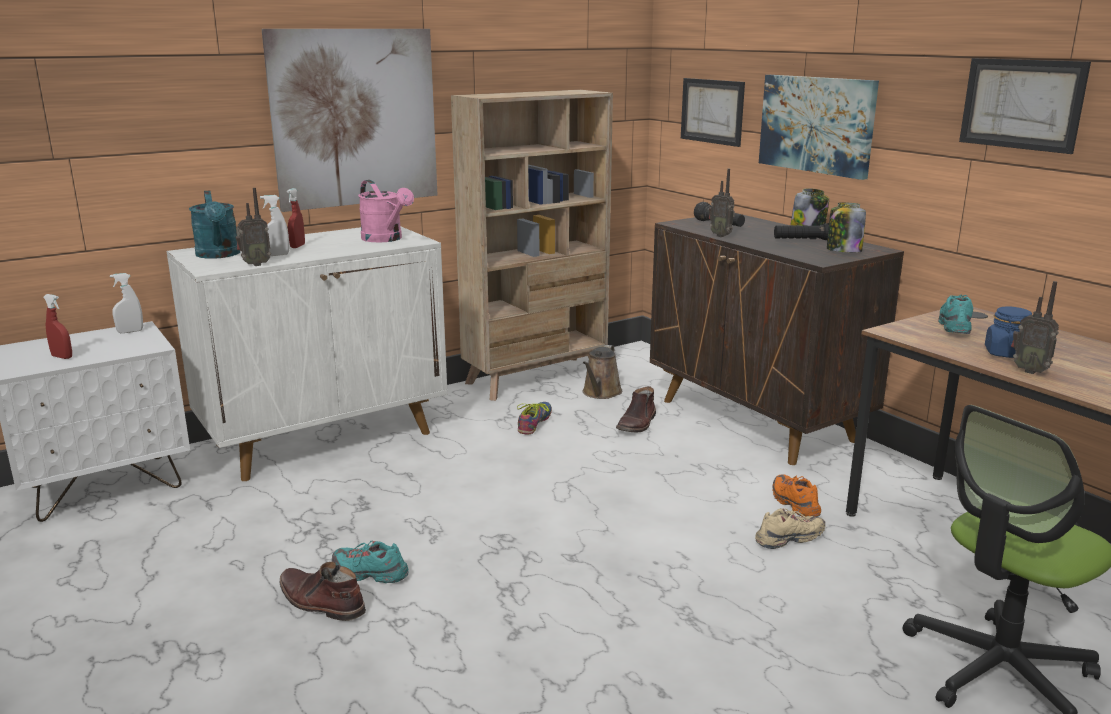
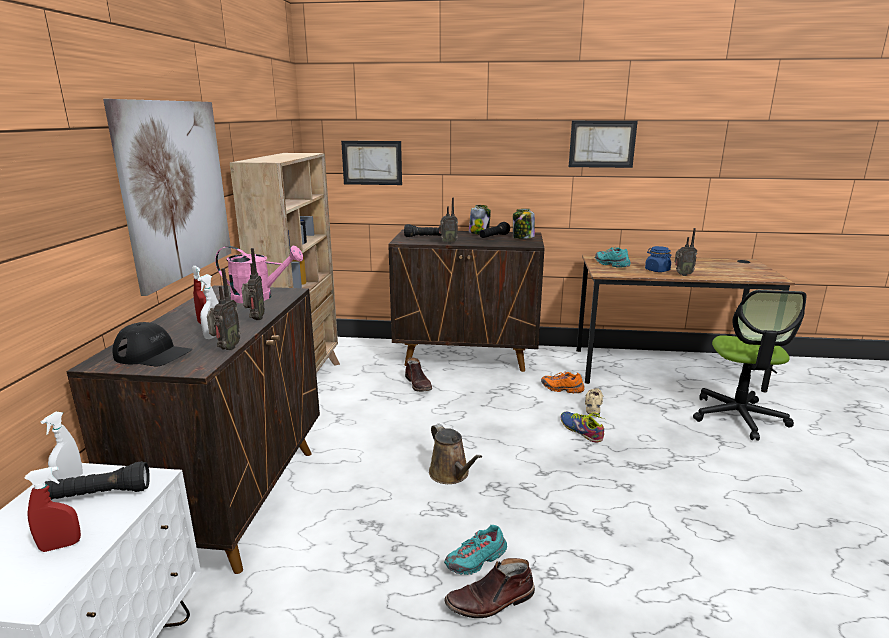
camera: 50 degrees left, 0 degrees up
white cabinet [167,226,448,481] -> brown cabinet [66,285,320,574]
turquoise watering can [189,191,240,259] -> black cap [112,322,193,366]
shoe [517,402,552,434] -> shoe moved to [560,412,604,443]
brown watering can [583,345,622,399] -> brown watering can moved to [429,424,482,484]
picture [759,75,879,180] -> none
none -> black flashlight [45,461,150,500]
none -> radio [242,248,265,320]

